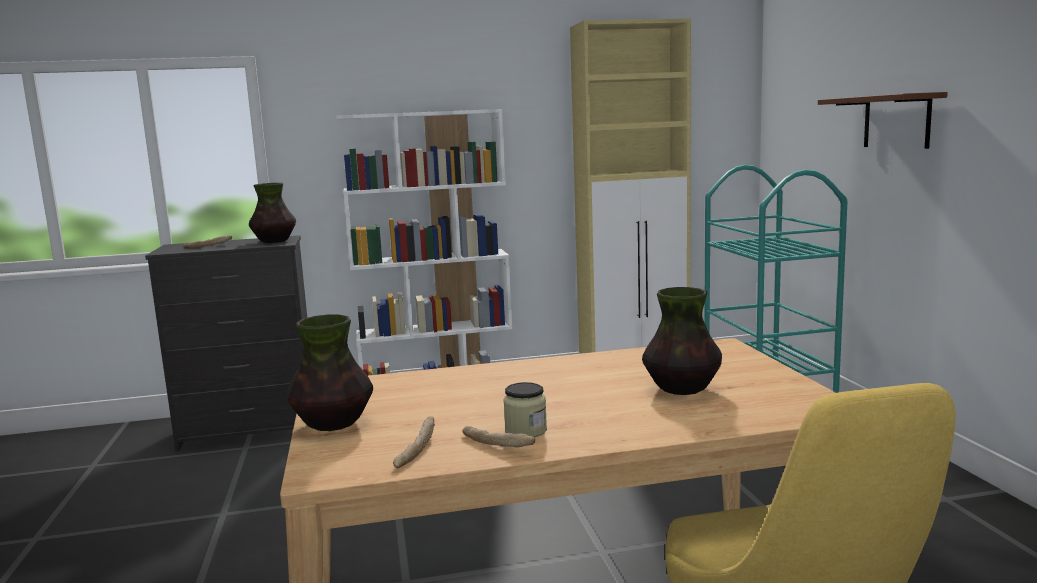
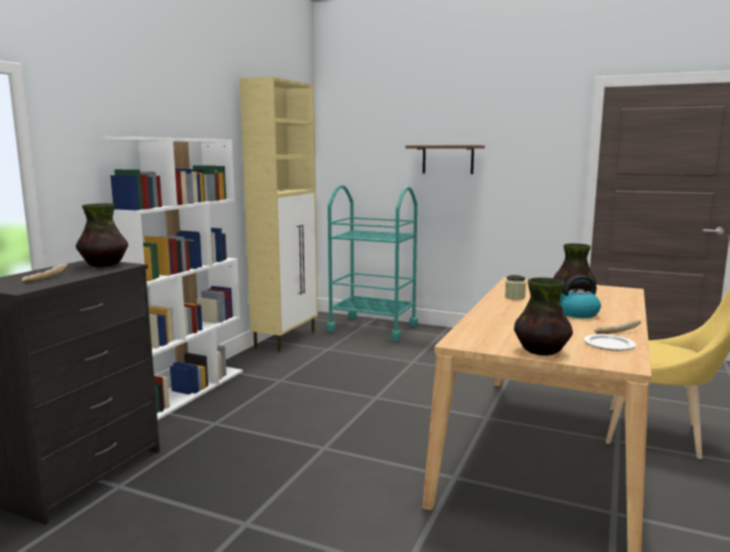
camera: 55 degrees left, 0 degrees up
bread [393,416,435,468] -> plate [584,334,636,351]
jar [504,382,547,437] -> jar moved to [505,275,526,300]
none -> kettle [560,275,601,318]

